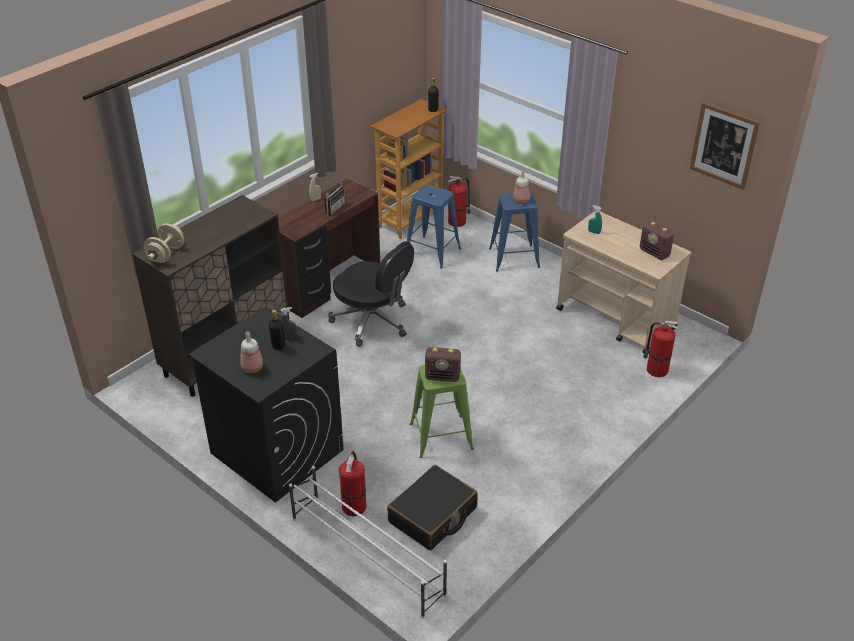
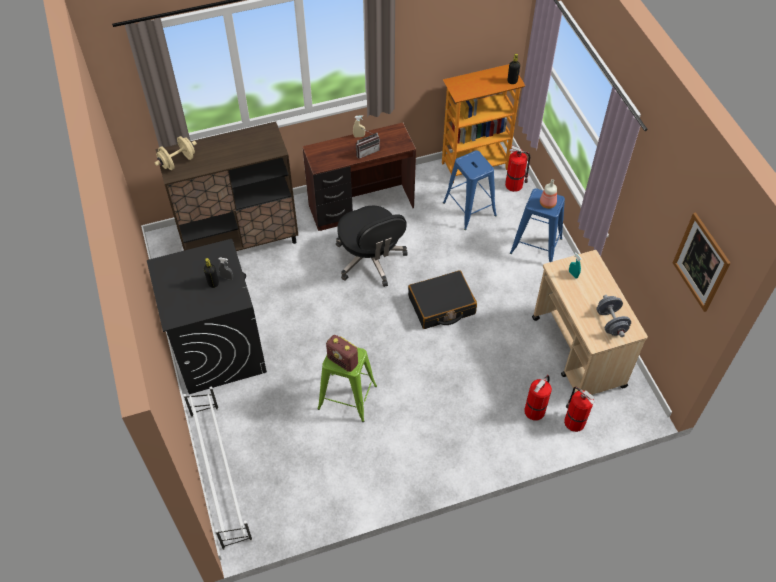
camera: 30 degrees right, 15 degrees up
bottle [240,331,263,373] -> none
fire extinguisher [339,451,367,516] -> fire extinguisher moved to [524,375,552,421]
black suitcase [387,465,478,550] -> black suitcase moved to [408,270,477,329]
radio [640,221,674,260] -> grey dumbbell [596,295,631,337]

